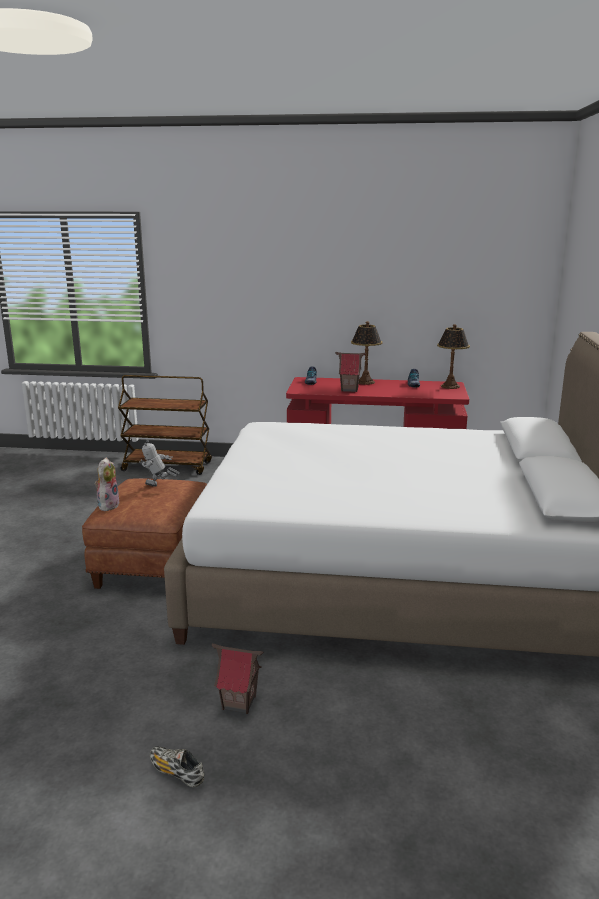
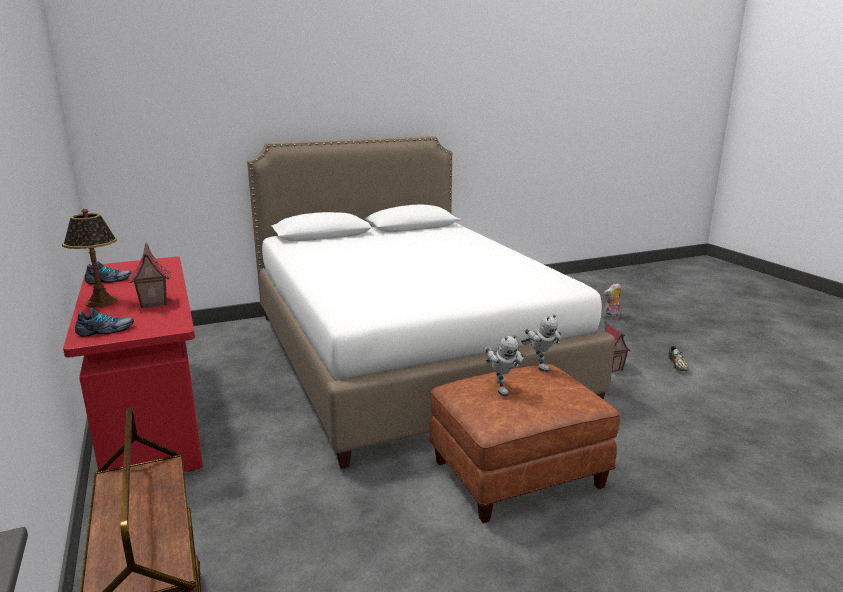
camera: 120 degrees left, 0 degrees up
plush toy [95,458,119,511] -> plush toy moved to [603,283,622,320]
table lamp [437,324,470,389] -> none
none -> toy robot [521,314,561,372]

